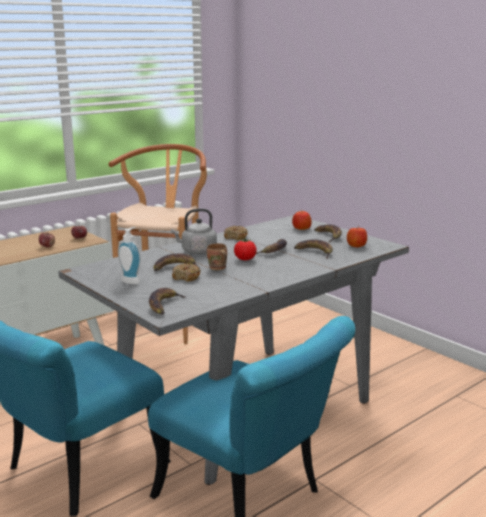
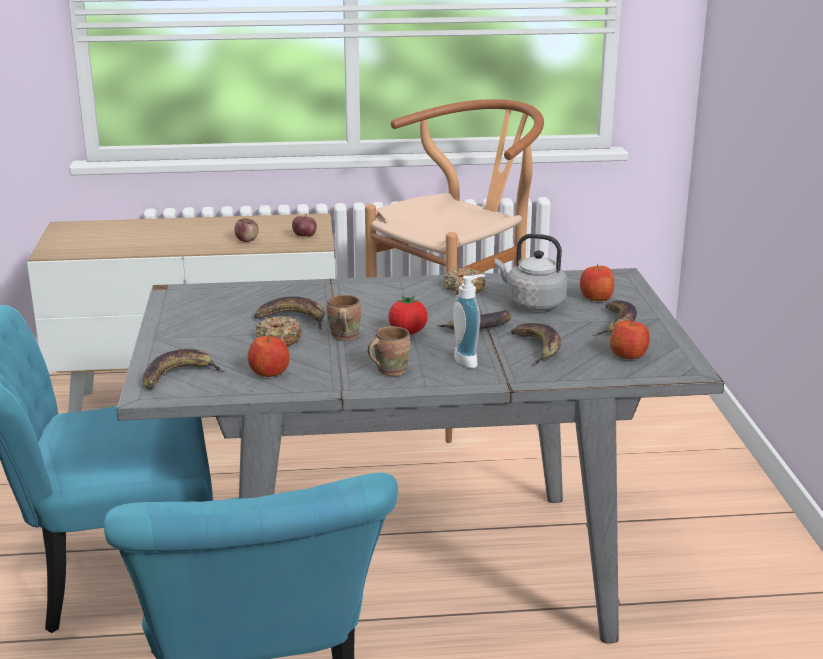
camera: 35 degrees right, 5 degrees up
soap dispenser [118,227,141,284] -> soap dispenser moved to [453,274,485,368]
grey kettle [171,209,217,254] -> grey kettle moved to [495,234,567,311]
none -> apple [248,335,290,377]
none -> brown mug [368,326,411,376]

